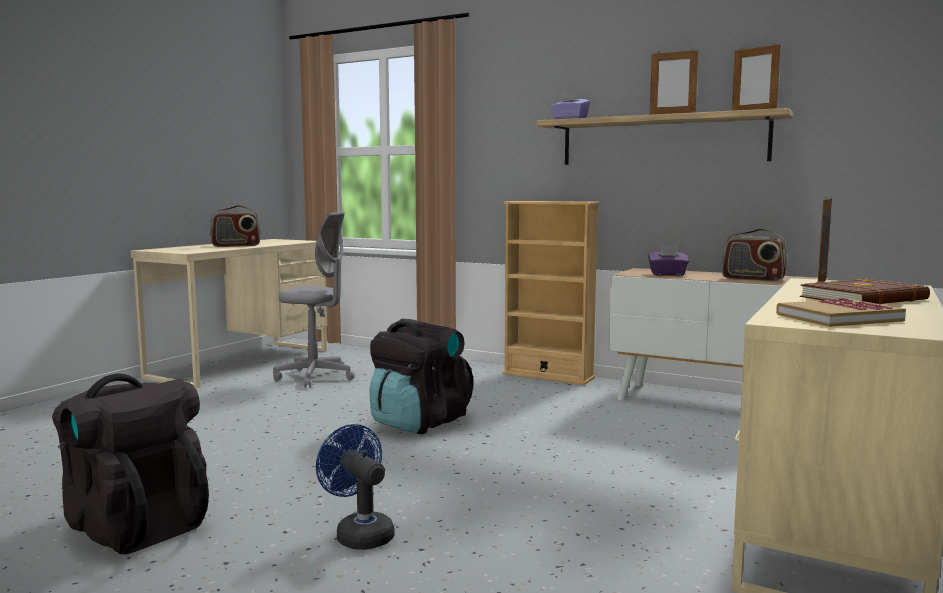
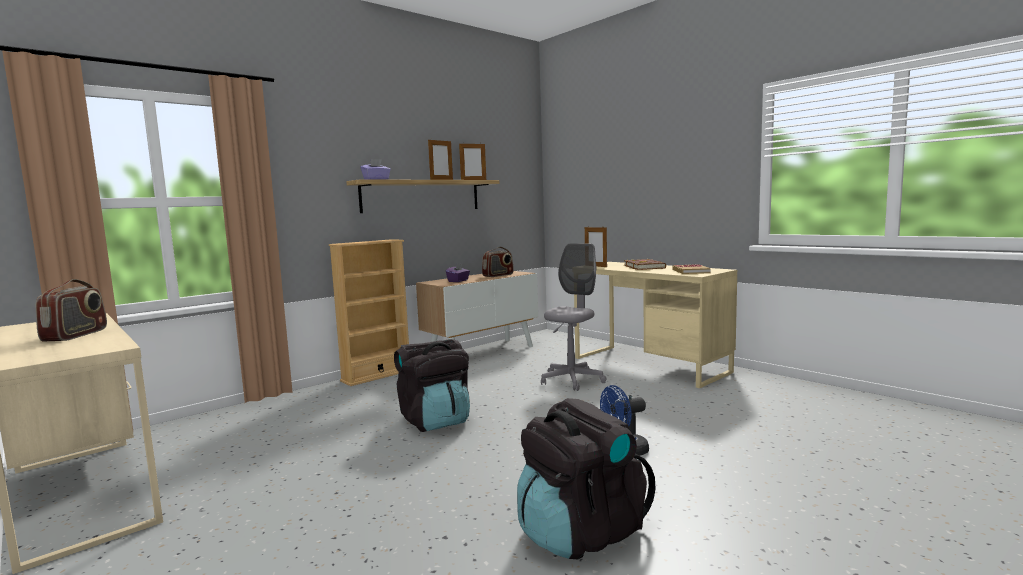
camera: 70 degrees left, 0 degrees up
grey office chair [273,212,355,388] -> grey office chair moved to [541,243,607,391]

